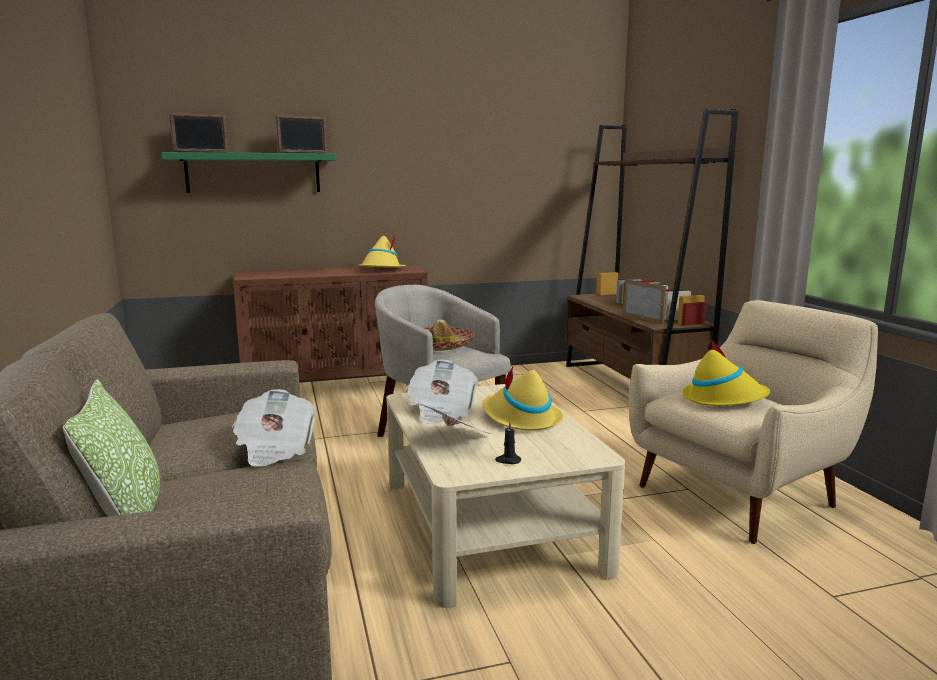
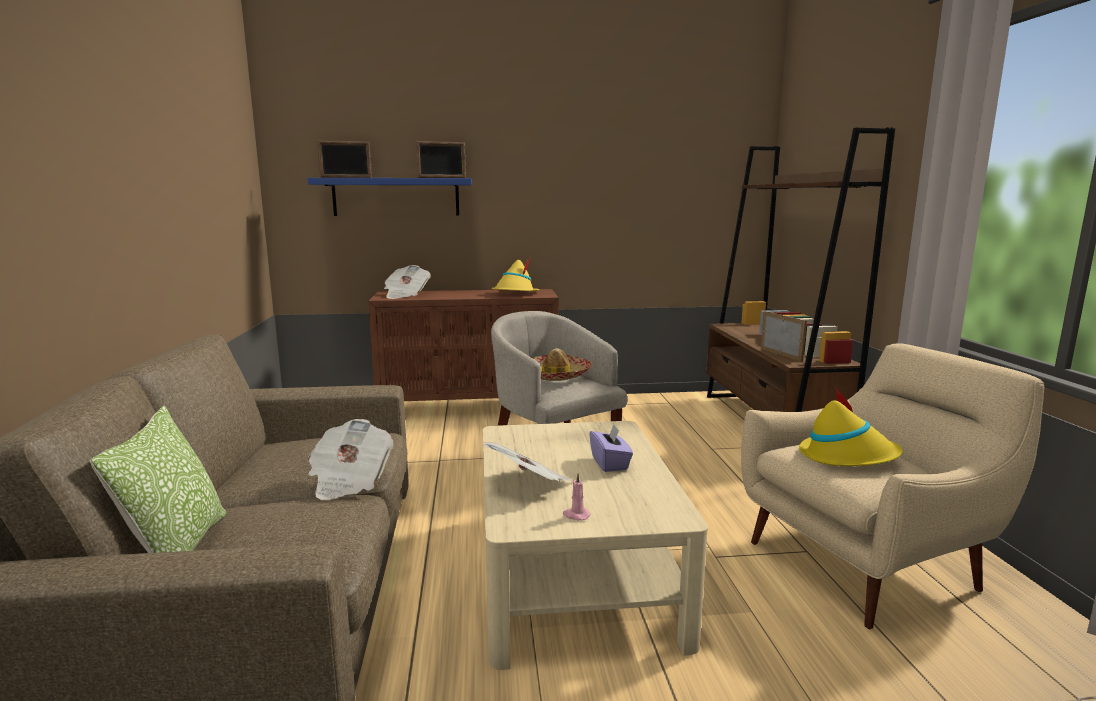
camera: 10 degrees right, 0 degrees up
green shelf [161,152,336,193] -> blue shelf [307,178,472,216]
newspaper [406,360,478,424] -> newspaper moved to [384,265,431,299]
yellow hat [482,367,563,431] -> purple tissue box [589,424,633,472]
black candle [495,421,521,464] -> pink candle [563,473,591,521]

